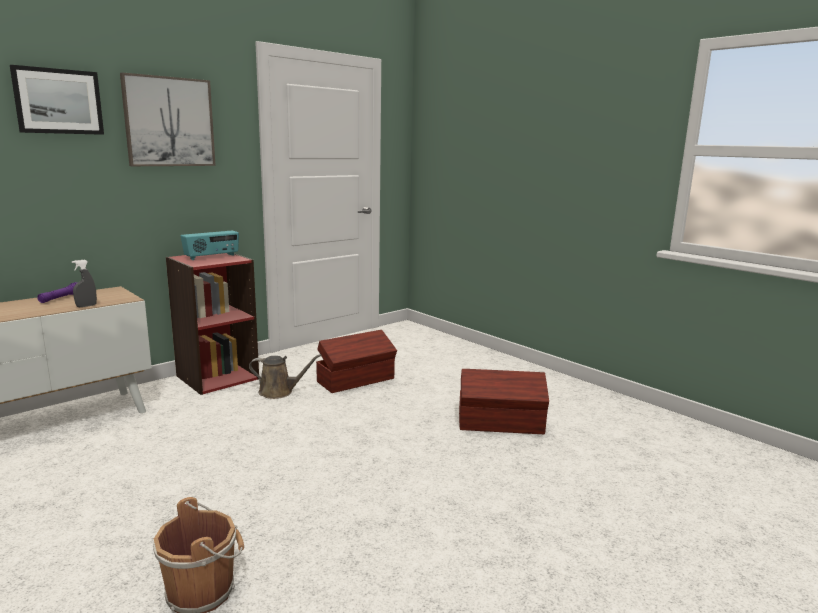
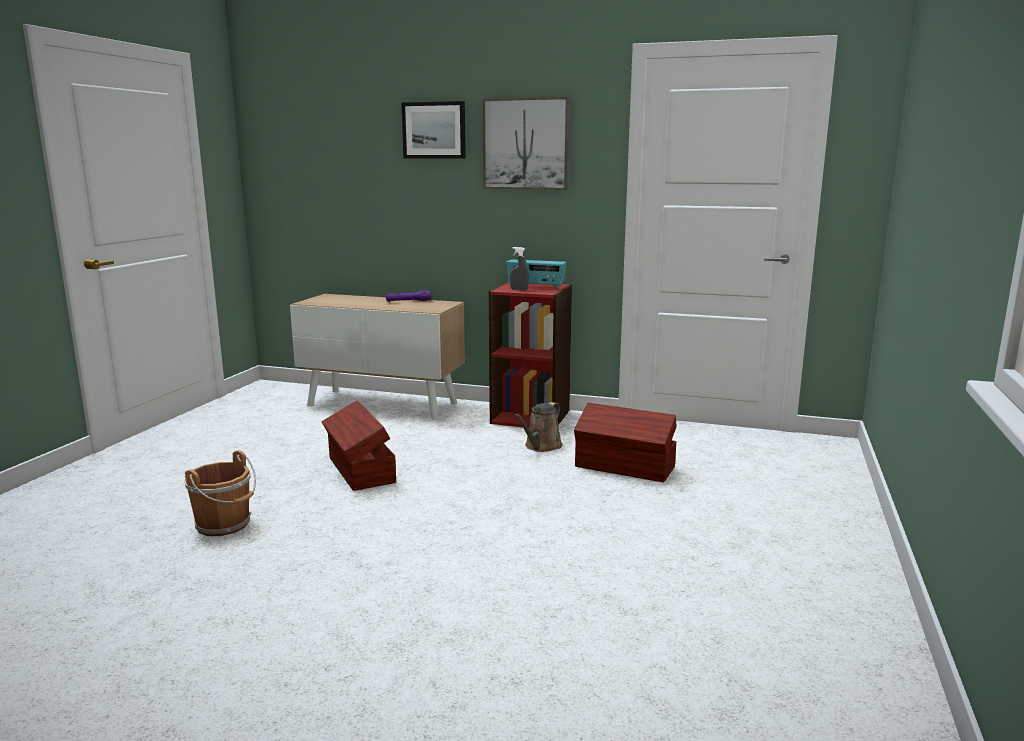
camera: 60 degrees right, 0 degrees up
grey spray bottle [72,260,97,307] -> grey spray bottle moved to [510,247,529,290]
brown watering can [249,354,321,399] -> brown watering can turned 60 degrees clockwise [514,402,563,452]
brown storage box [459,369,549,434] -> brown storage box moved to [321,400,396,491]

